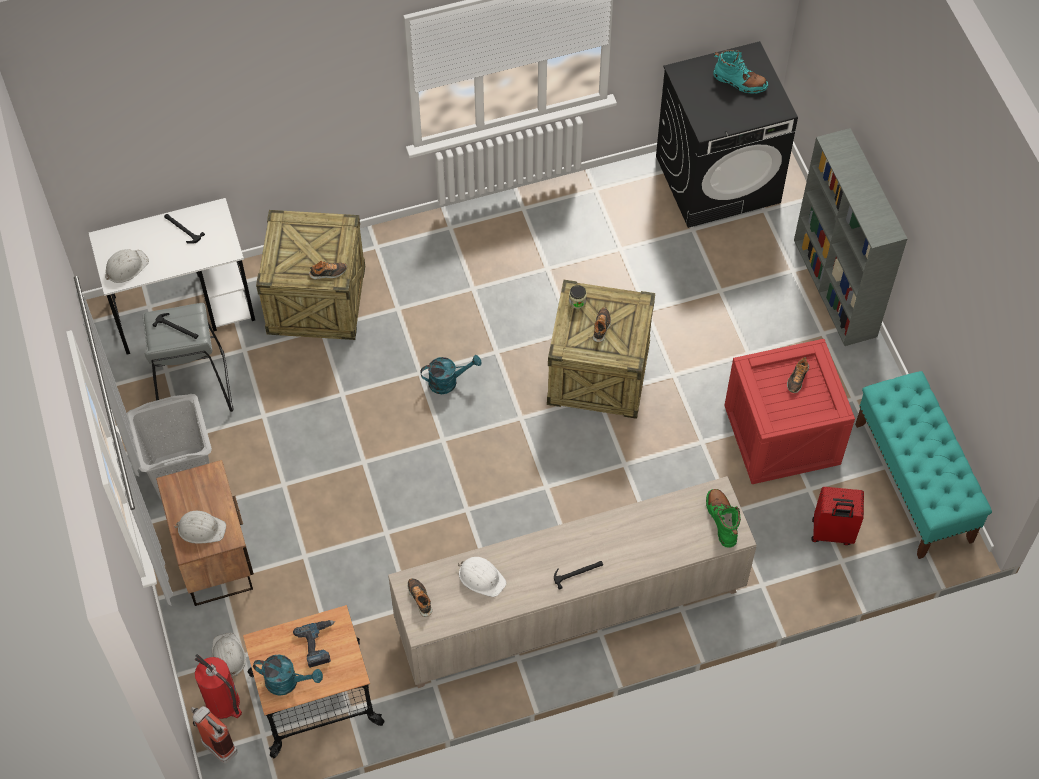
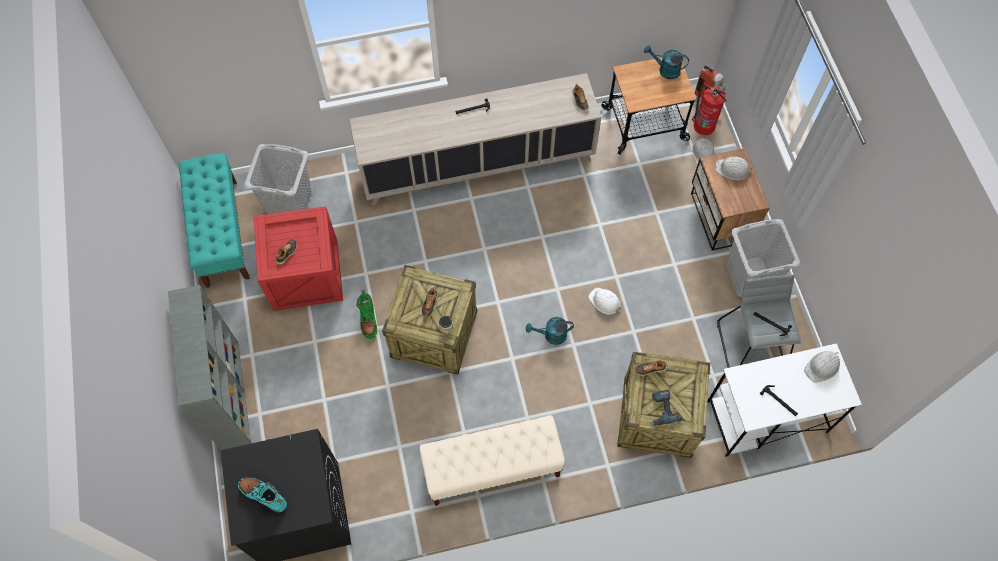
camera: 175 degrees left, 5 degrees up
power drill [293,620,335,668] -> power drill moved to [650,389,682,425]
white hard hat [458,557,507,597] -> white hard hat moved to [588,288,620,315]
green boot [706,489,741,548] -> green boot moved to [357,290,377,339]
red suitcase [812,487,864,545] -> grey laundry basket [244,144,312,214]
none -> beige bench [419,415,565,506]

